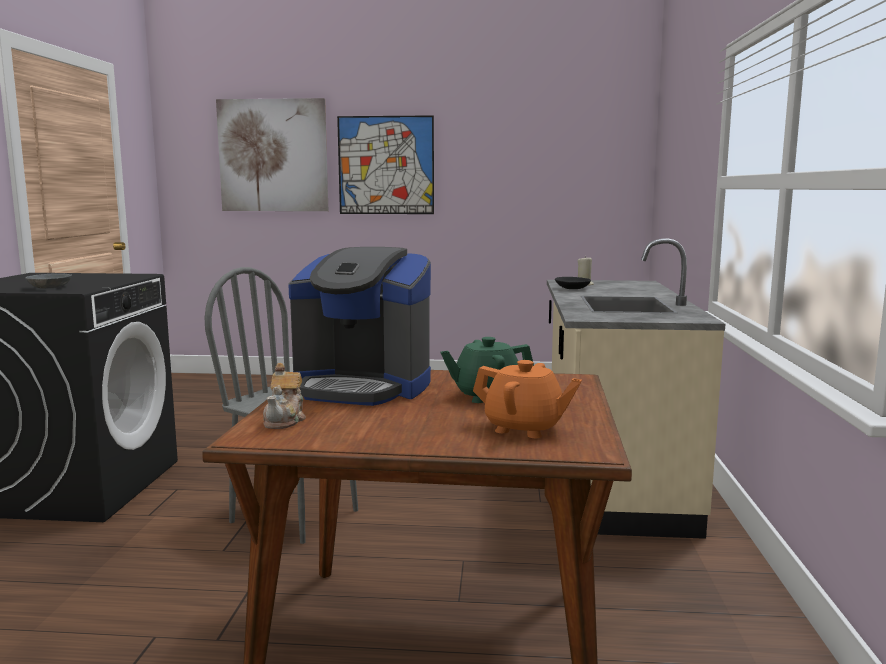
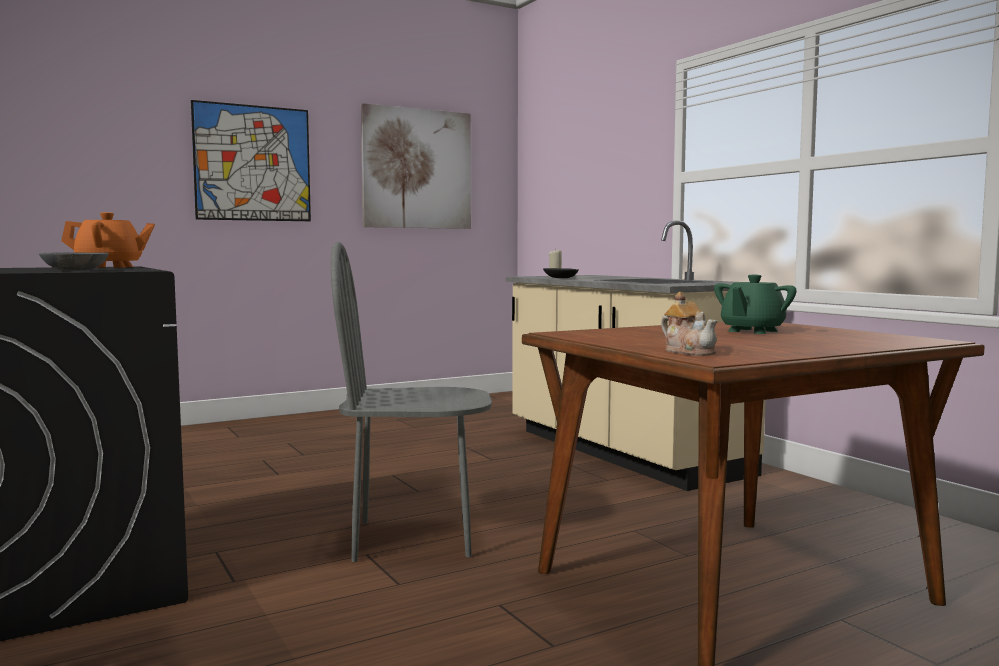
camera: 35 degrees left, 5 degrees down
picture [216,98,328,211] -> picture moved to [361,103,471,229]
coffee machine [288,247,431,406] -> none
orange teapot [473,360,582,438] -> orange teapot moved to [61,212,155,268]

